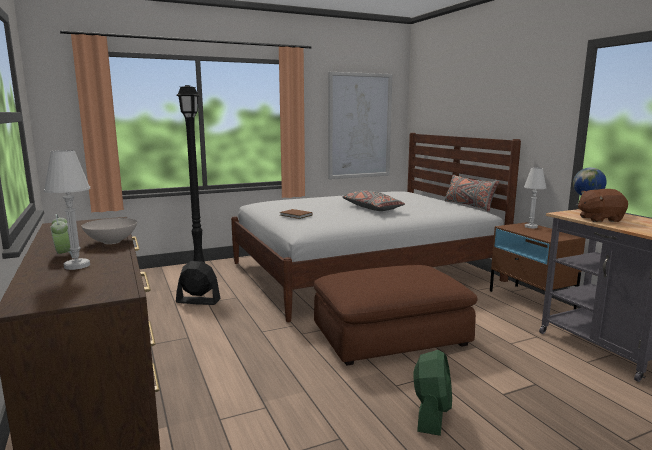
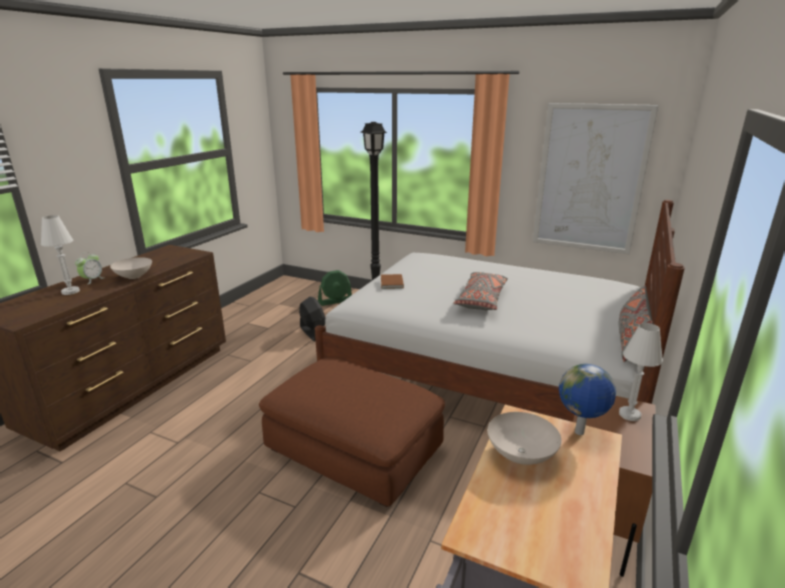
camera: 50 degrees right, 10 degrees up
green fan [414,350,452,436] -> green fan moved to [318,270,352,306]
brown plush toy [578,189,628,222] -> white bowl [487,412,561,465]

